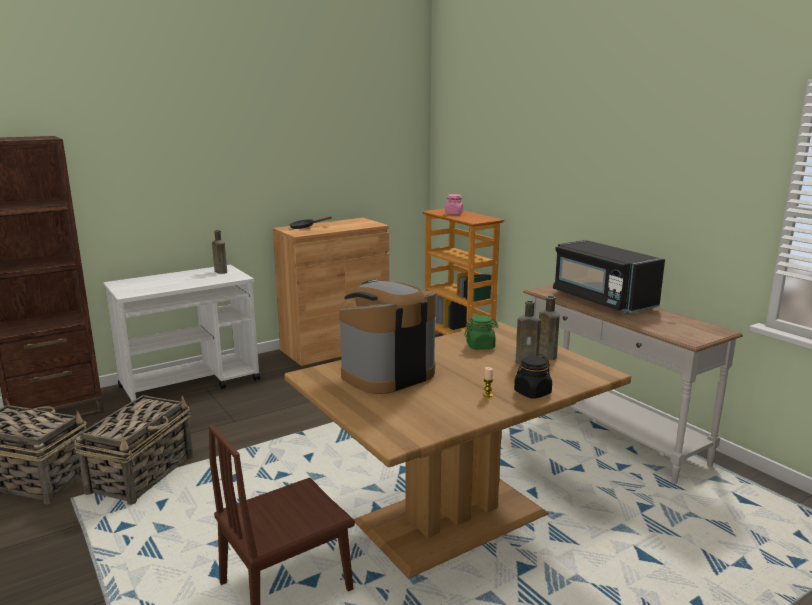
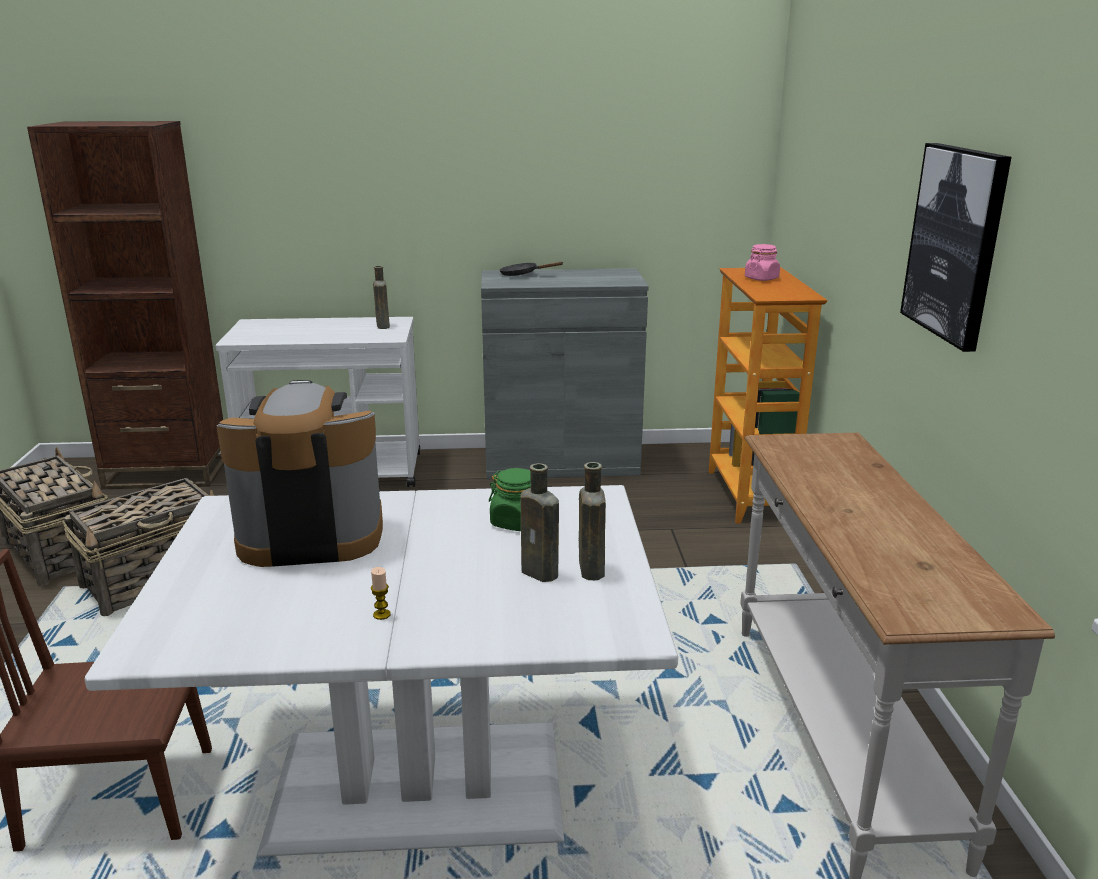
camera: 30 degrees right, 5 degrees up
brown cabinet [273,218,390,366] -> grey cabinet [481,268,649,479]
brown dining table [284,322,631,579] -> white dining table [85,485,678,857]
black jar [514,356,552,399] -> none
black microwave [553,240,665,313] -> none
none -> picture [900,143,1011,352]

